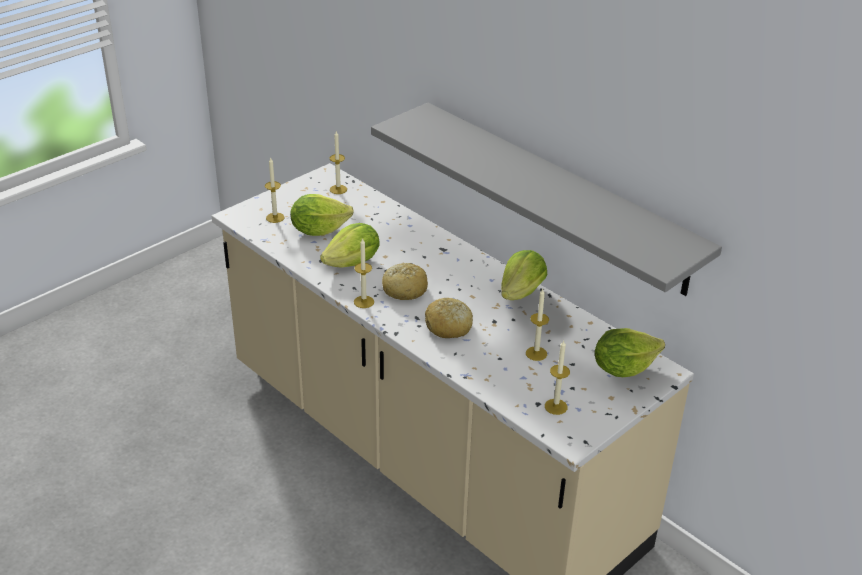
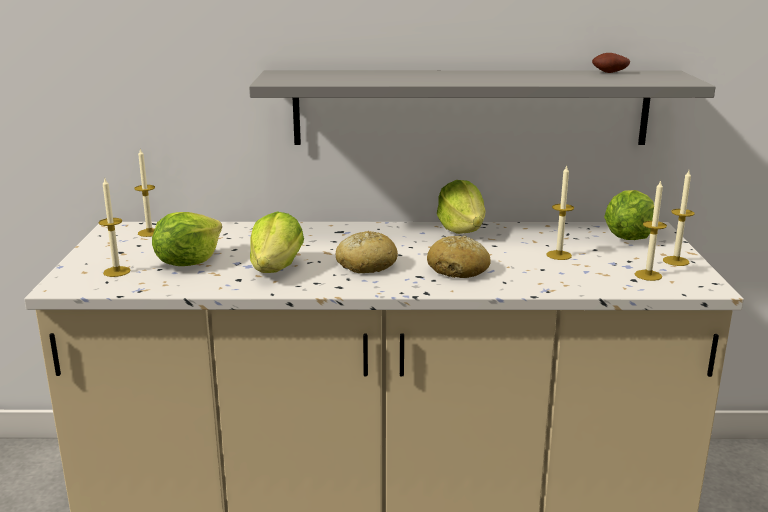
camera: 45 degrees left, 15 degrees down
candle [354,238,374,308] -> candle moved to [663,170,695,266]
none -> potato [592,53,630,73]

